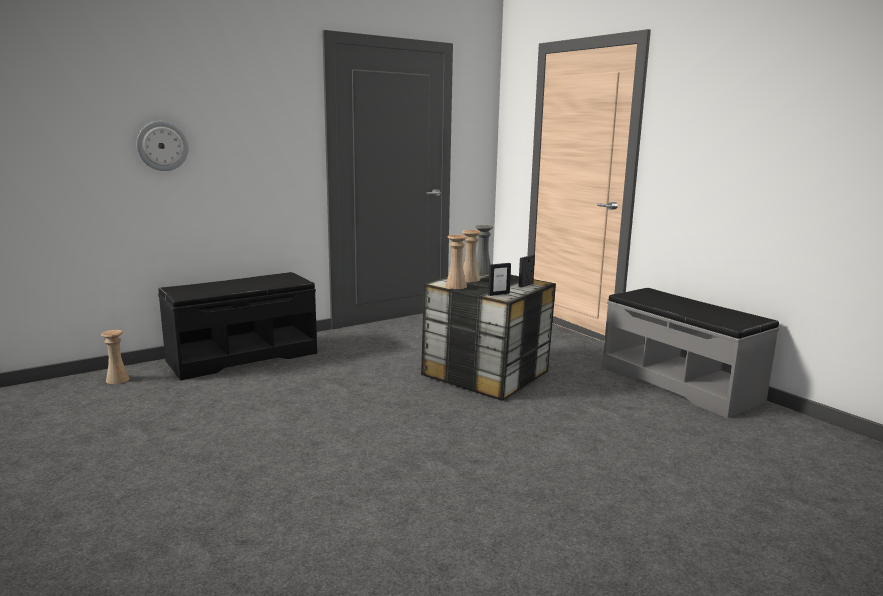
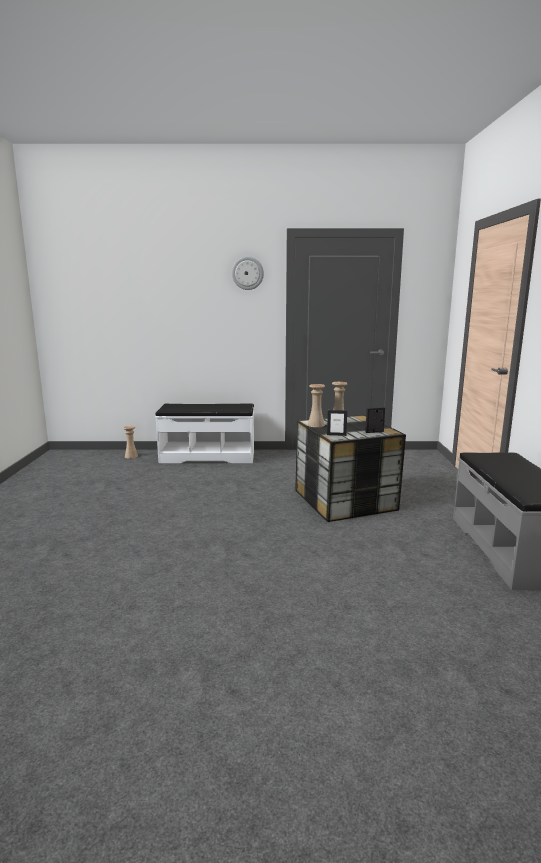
camera: 35 degrees right, 0 degrees up
wall clock [136,121,189,171] -> wall clock moved to [232,257,264,290]
black bench [158,272,317,381] -> white bench [155,404,254,463]
grey vase [475,225,493,275] -> none

